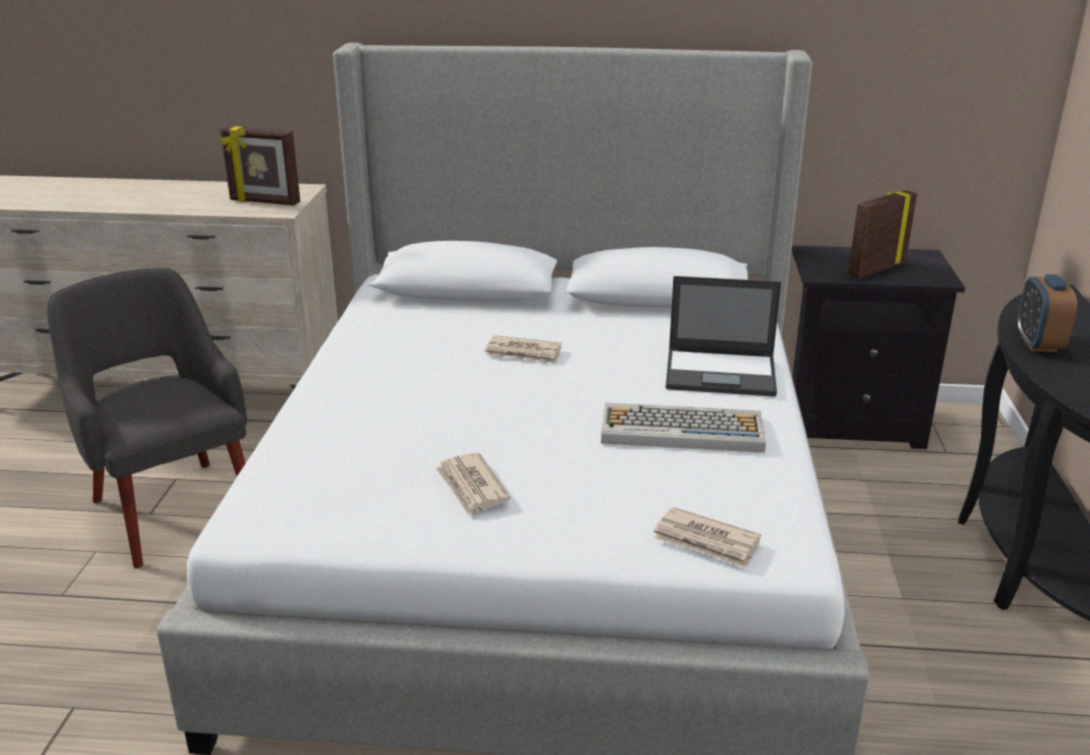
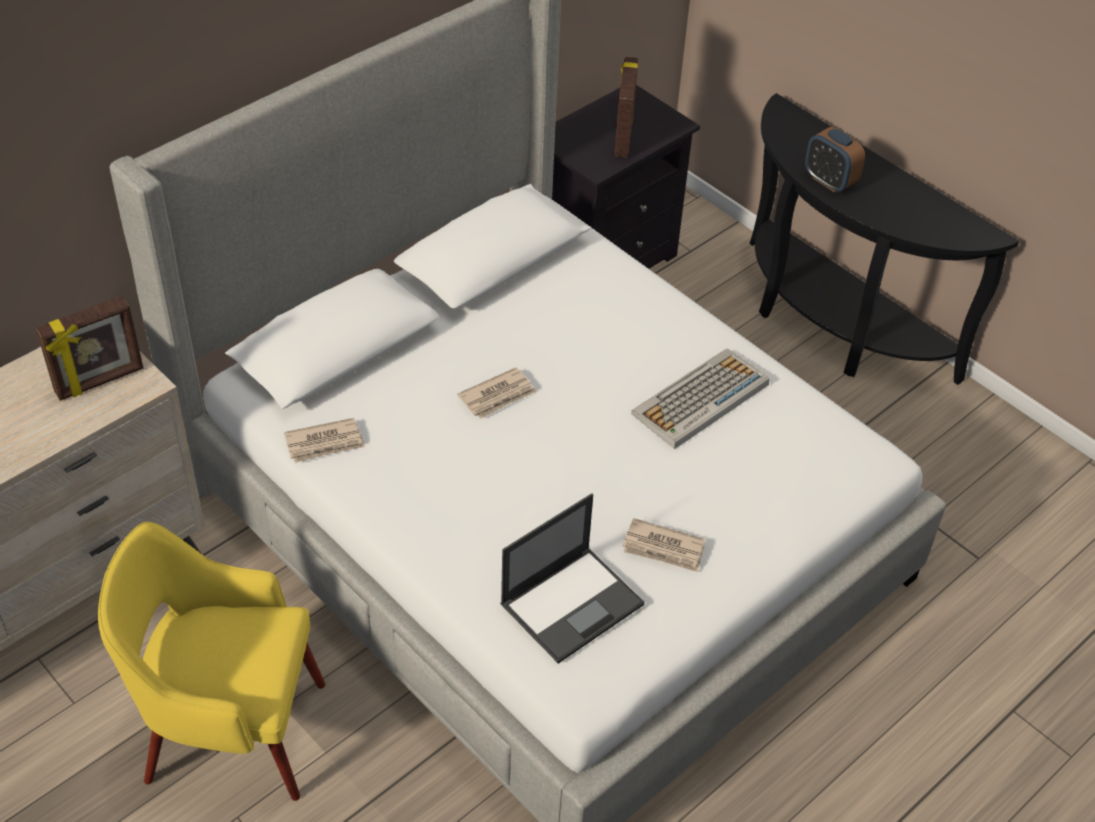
camera: 50 degrees left, 20 degrees up
grey armchair [48,268,247,568] -> yellow armchair [98,522,325,801]
newspaper [654,507,761,568] -> newspaper moved to [284,418,365,463]
laptop [666,276,781,397] -> laptop moved to [500,493,645,664]

